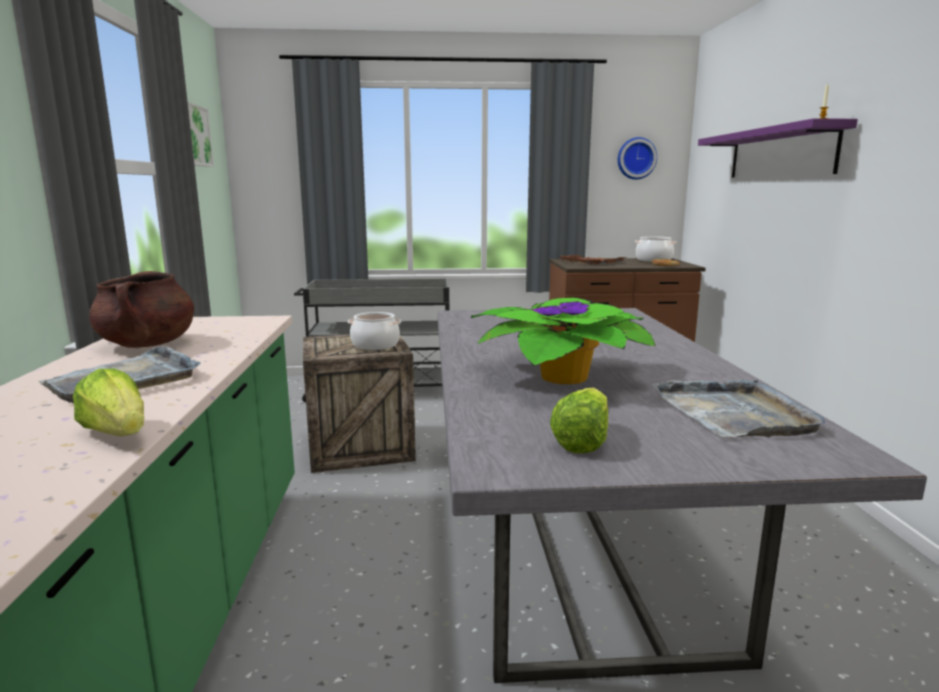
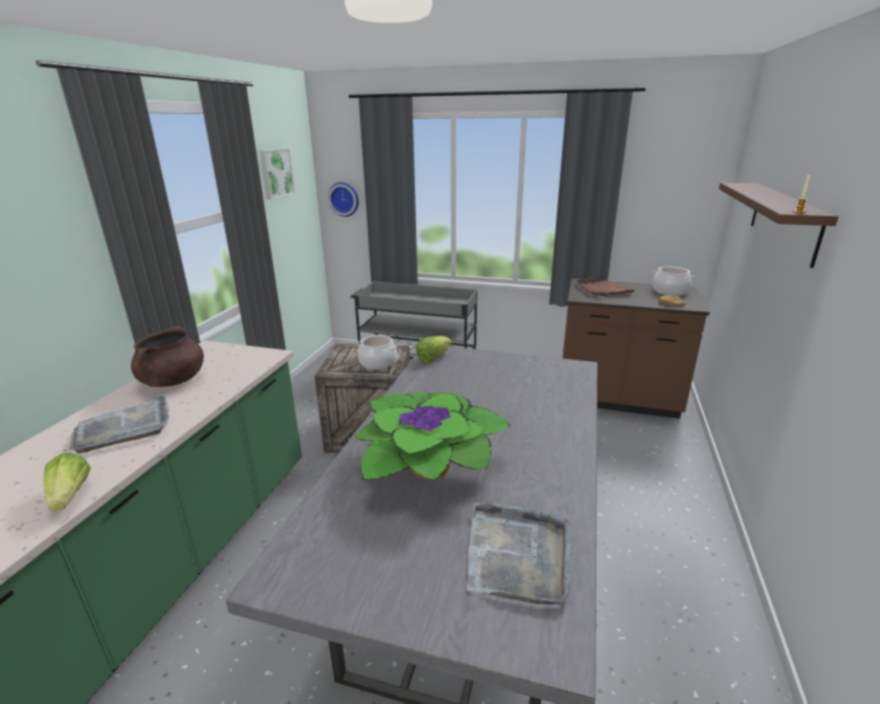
camera: 20 degrees right, 10 degrees up
lettuce [550,388,608,453] -> lettuce moved to [416,336,451,363]
wall clock [618,137,657,179] -> wall clock moved to [328,182,359,217]
purple shelf [698,118,858,178] -> brown shelf [719,183,839,268]

